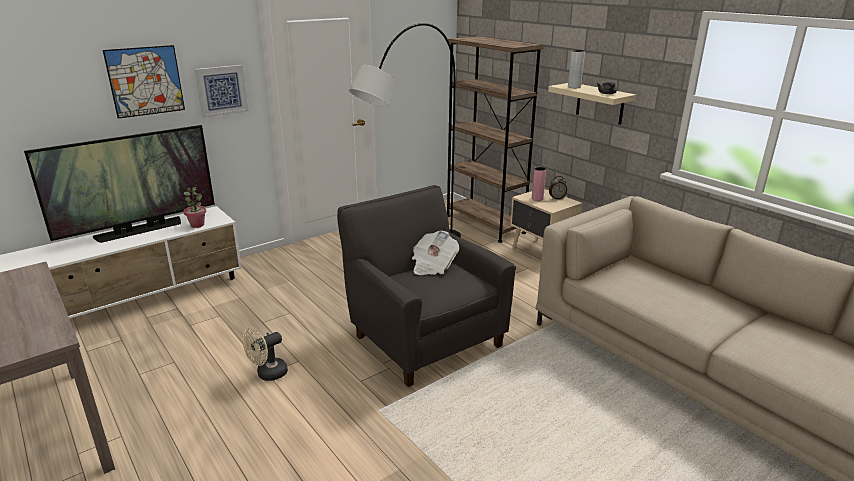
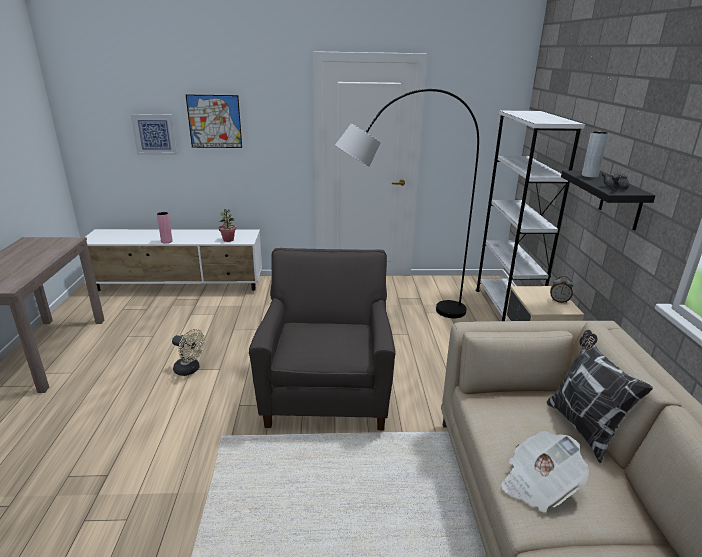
camera: 35 degrees right, 0 degrees up
television [24,125,215,243] -> none
picture [195,65,249,118] -> picture moved to [131,114,177,155]
beige fan [243,327,288,381] -> beige fan turned 150 degrees counterclockwise [172,329,205,376]
newspaper [412,231,459,275] -> newspaper moved to [501,431,589,512]
brown bookcase [447,36,544,243] -> white bookcase [475,110,585,321]
pink vase [532,167,546,201] -> pink vase moved to [157,212,173,243]
beige shelf [548,83,636,125] -> black shelf [561,171,655,231]
none -> pillow [547,330,653,464]

